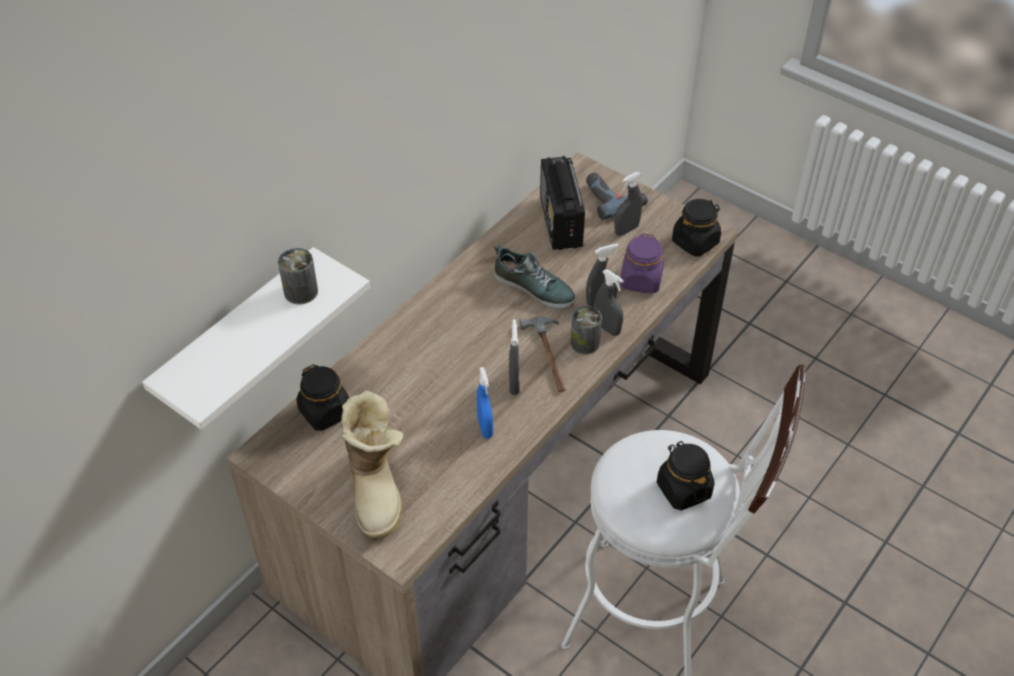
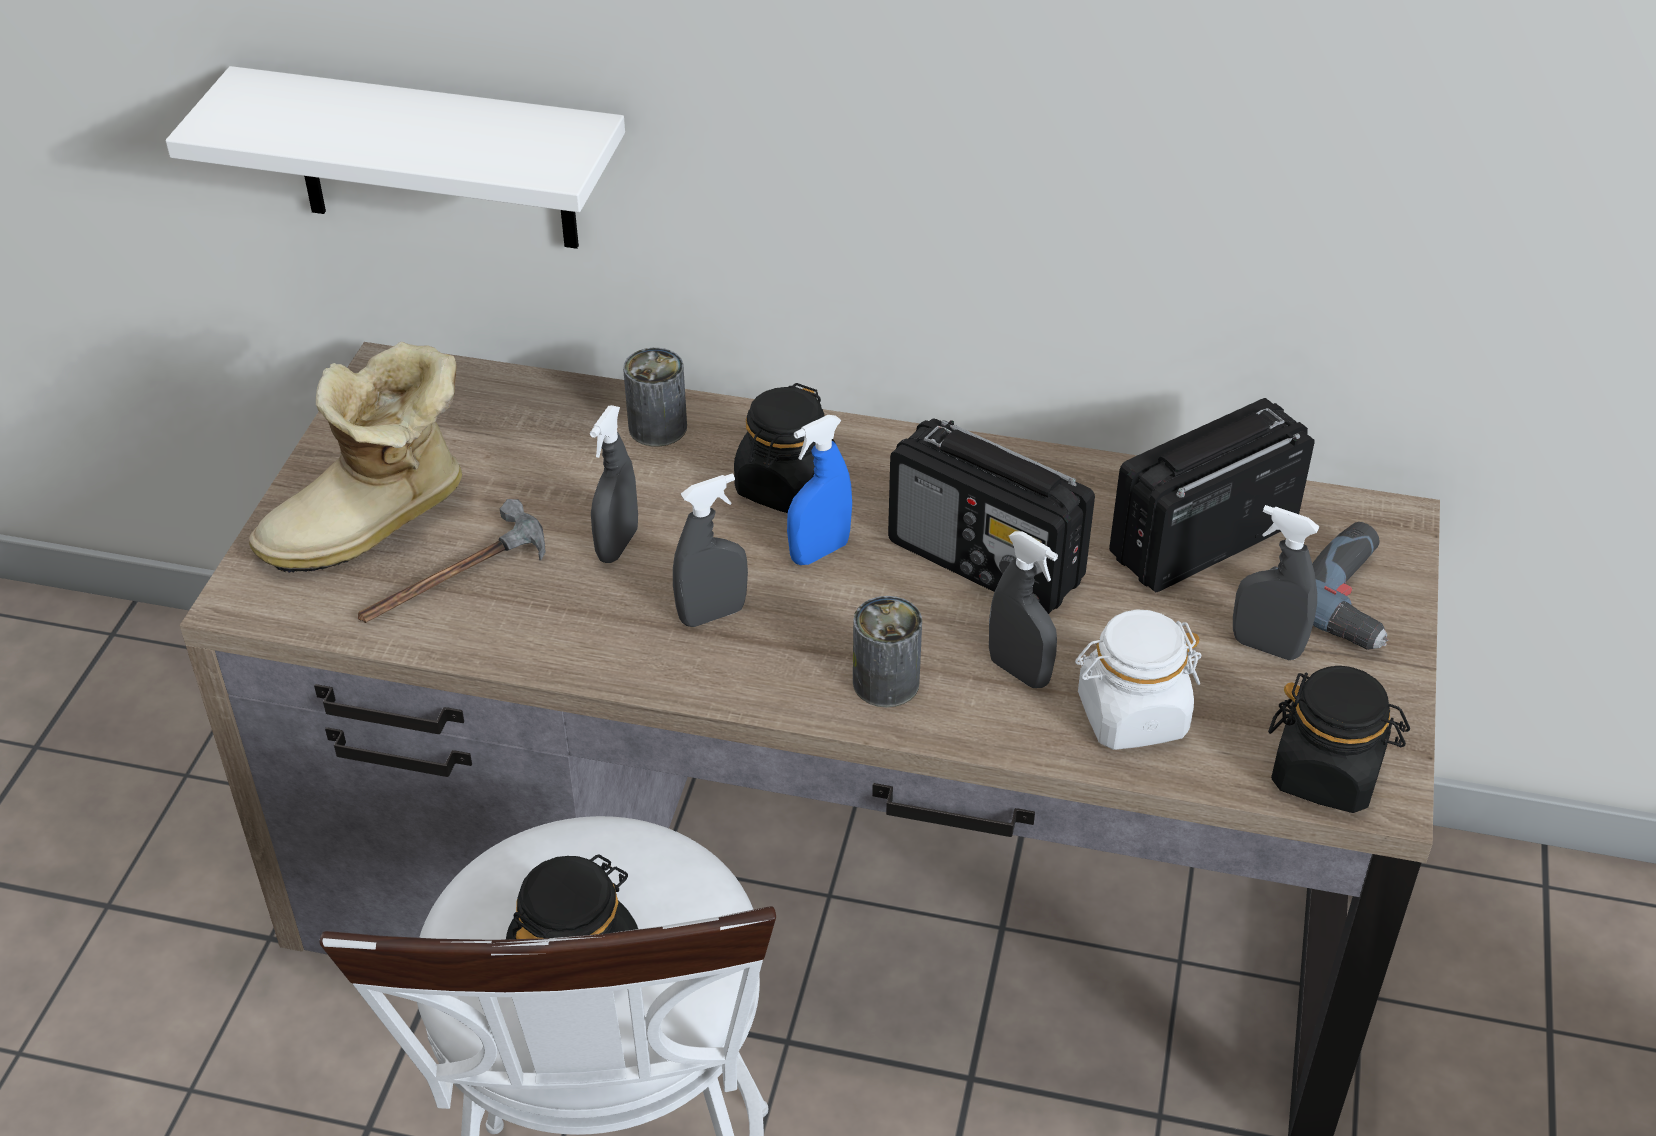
camera: 65 degrees right, 5 degrees down
can [278,248,318,304] -> can moved to [623,348,687,447]
black jar [296,364,349,431] -> black jar moved to [734,383,835,513]
blue spray bottle [477,367,493,439] -> blue spray bottle moved to [787,415,852,565]
shoe [494,244,576,309] -> radio [888,418,1095,614]
hammer [519,316,566,392] -> hammer moved to [358,499,546,623]
grey spray bottle [594,269,624,336] -> grey spray bottle moved to [590,405,638,563]
purple jar [620,233,664,294] -> white jar [1075,610,1202,750]

